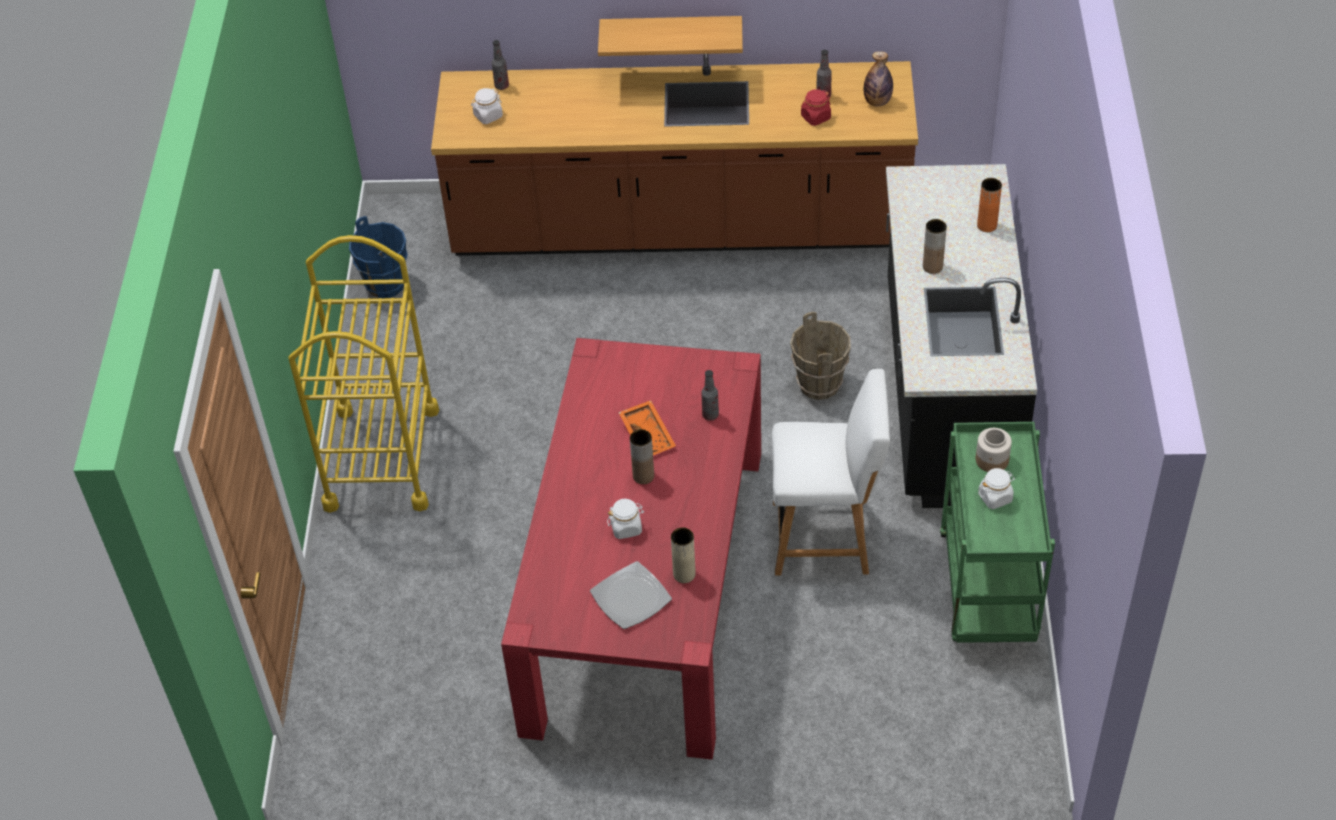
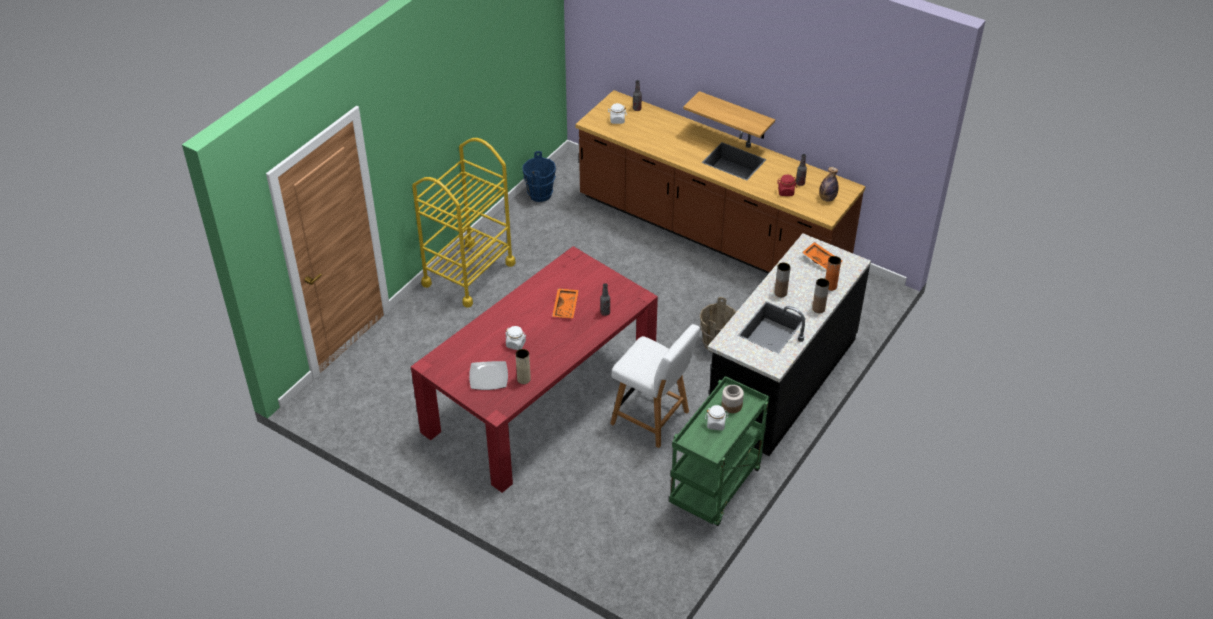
camera: 30 degrees right, 5 degrees down
brown vase [630,429,654,484] -> brown vase moved to [812,278,829,313]
none -> orange tray [802,242,842,269]

